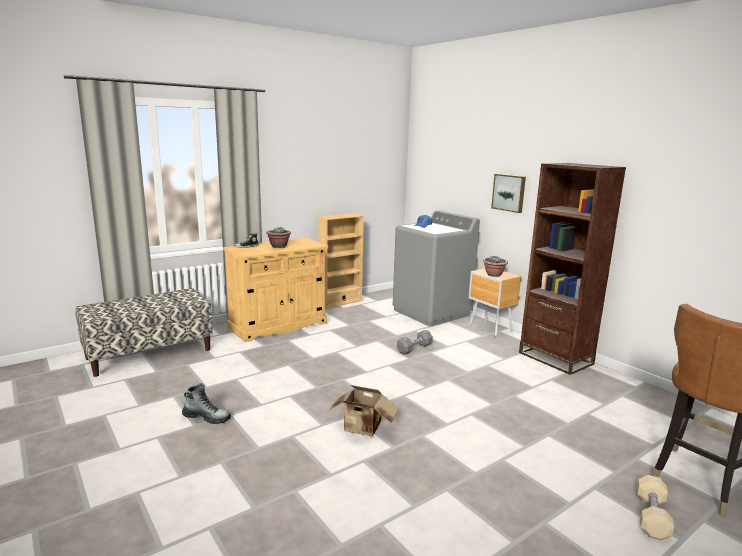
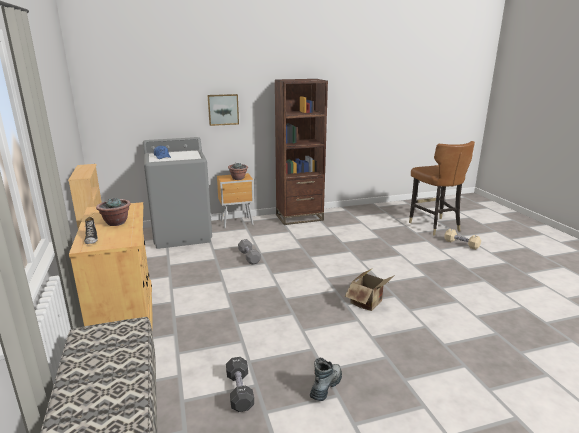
camera: 70 degrees left, 5 degrees up
none -> black dumbbell [226,357,254,412]

